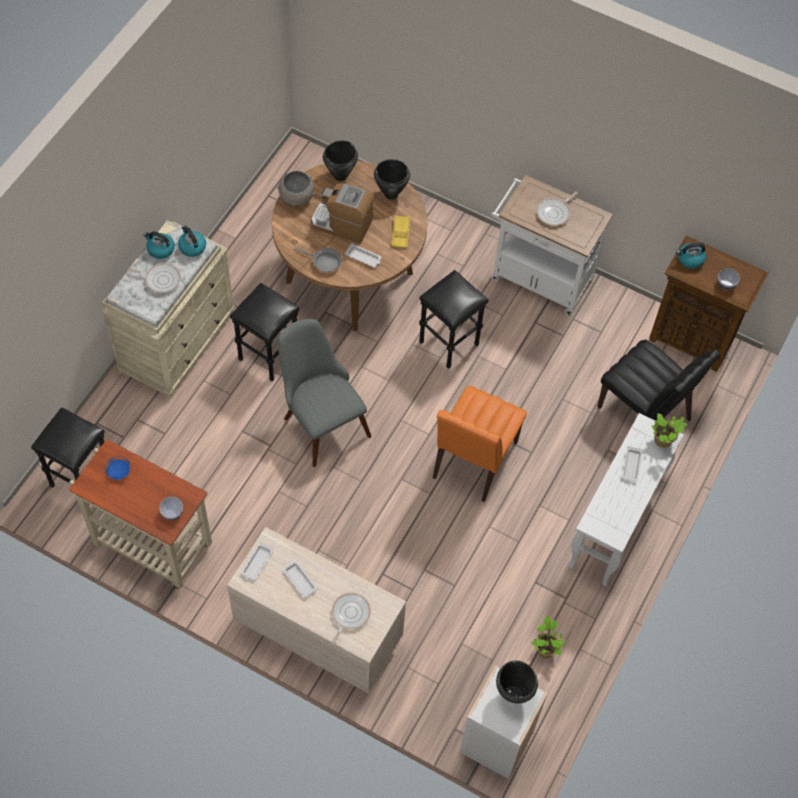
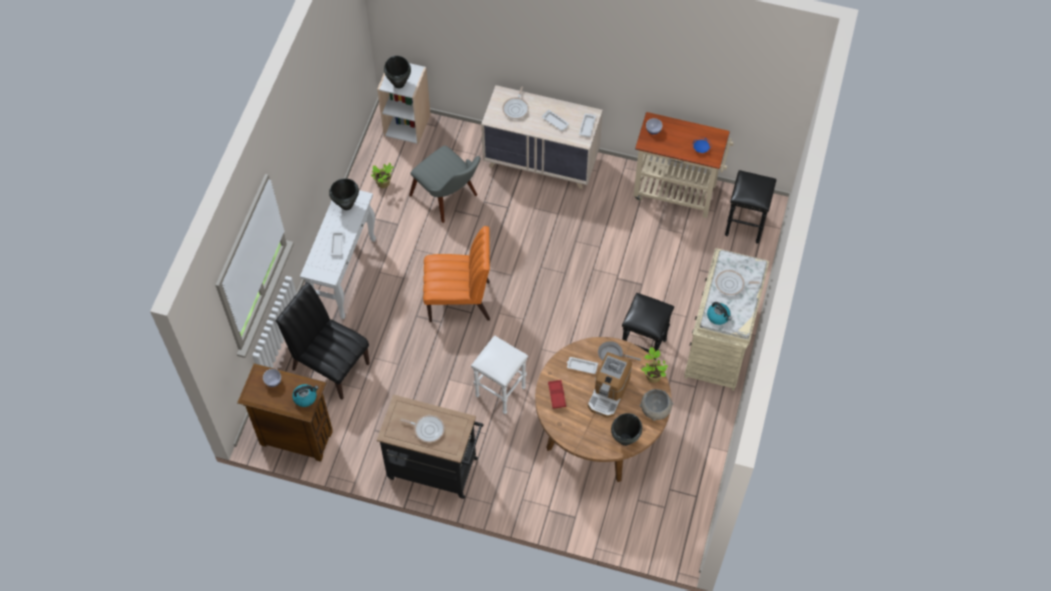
camera: 170 degrees right, 0 degrees up
kettle [143,231,175,259] -> none
grey chair [278,319,371,467] -> grey chair moved to [409,145,481,223]
coffee machine [311,183,375,244] -> coffee machine turned 105 degrees clockwise [588,352,632,418]
black cooking pot [374,159,410,200] -> black cooking pot moved to [329,178,359,210]
yellow tray [392,215,410,249] -> red tray [548,380,566,409]
black stool [419,270,488,368] -> white stool [471,336,528,414]
orange chair [433,386,527,502] -> orange chair turned 75 degrees clockwise [423,226,490,322]
white cart [491,175,613,316] -> black cart [377,394,484,499]
frying pan [537,191,578,226] -> frying pan turned 75 degrees clockwise [400,415,445,442]
potted plant [652,413,687,448] -> potted plant moved to [641,347,668,383]

